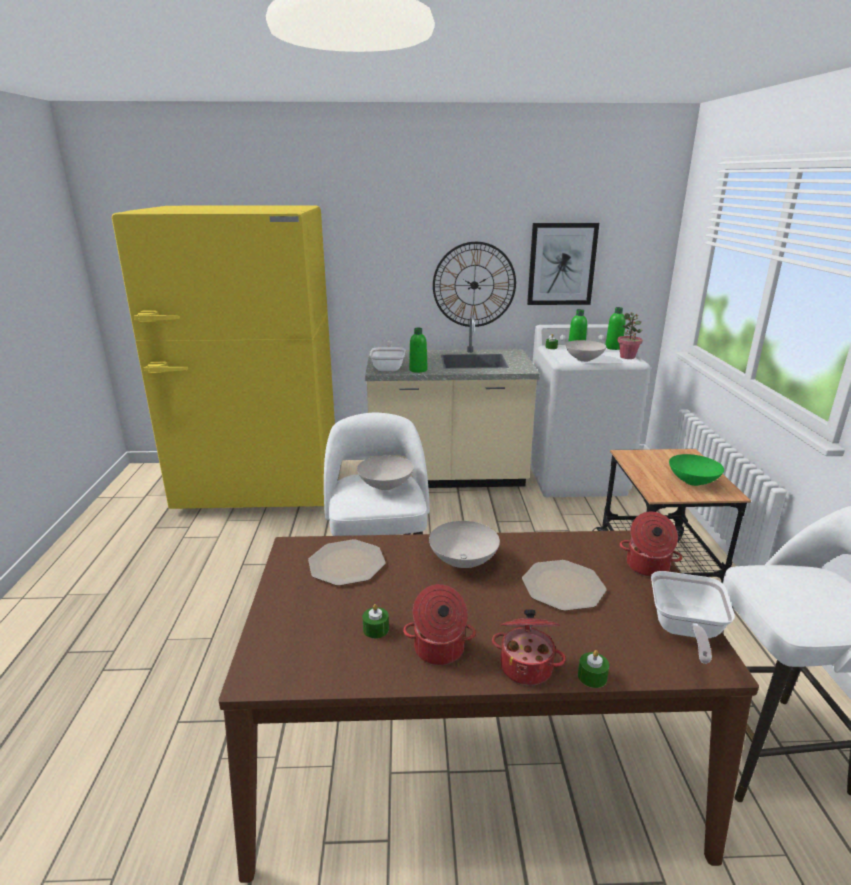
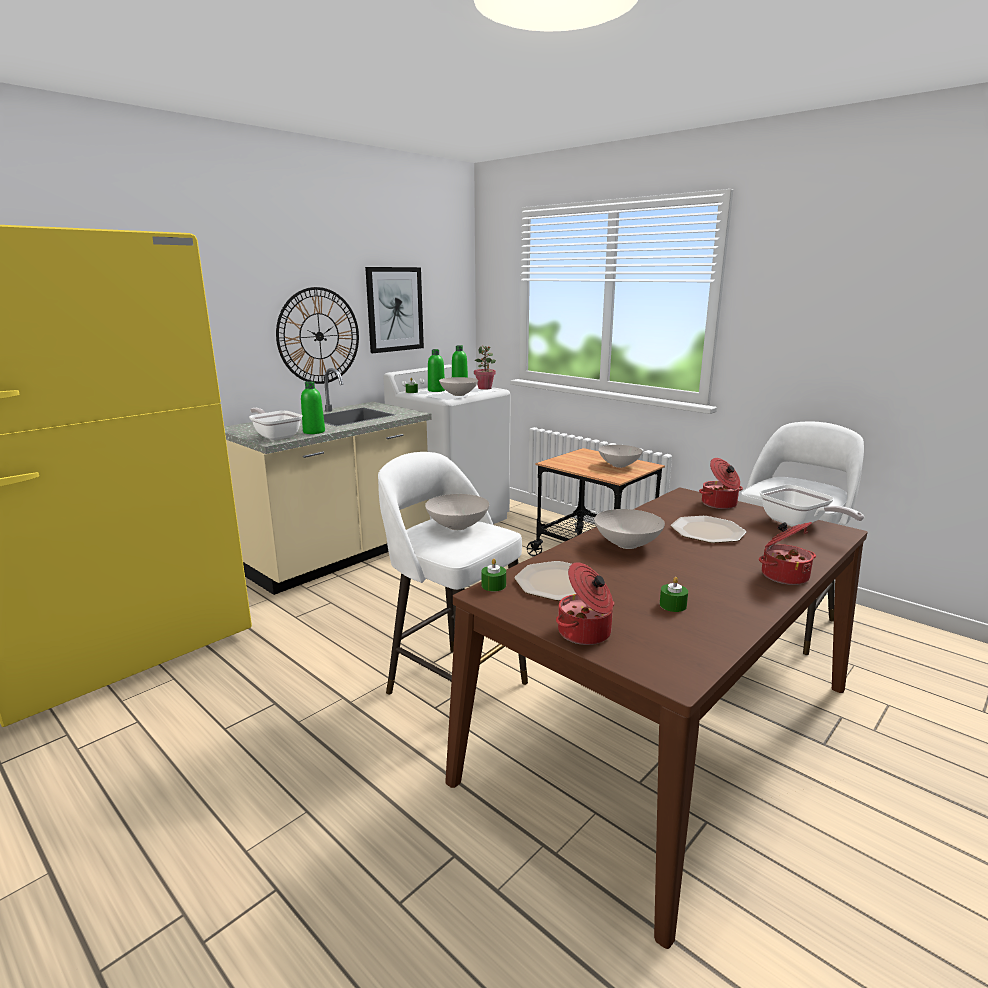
camera: 45 degrees left, 5 degrees down
cooking pot [403,584,476,665] -> cooking pot moved to [556,562,614,645]
green candle [578,650,609,688] -> green candle moved to [481,558,506,591]
green bowl [669,454,724,486] -> white bowl [599,445,642,468]

